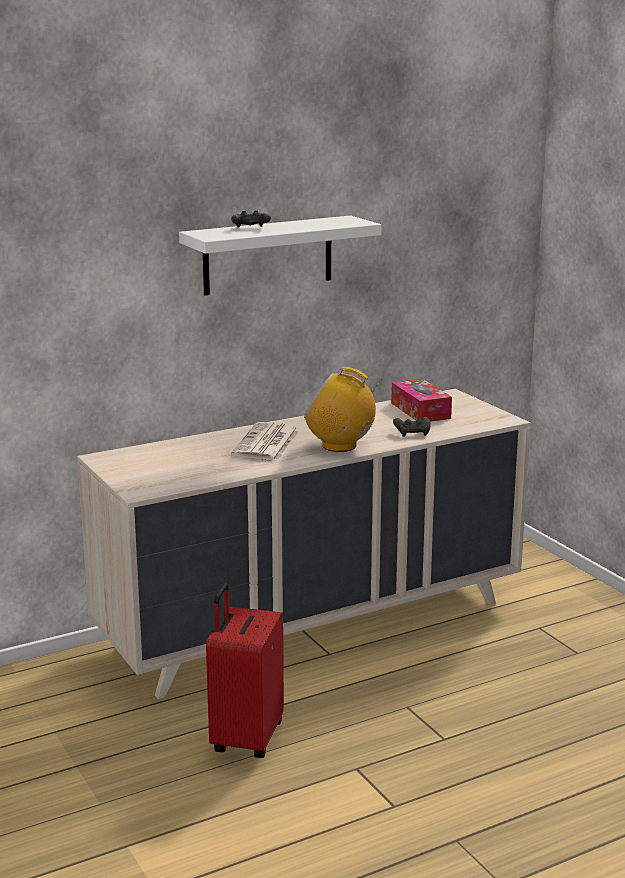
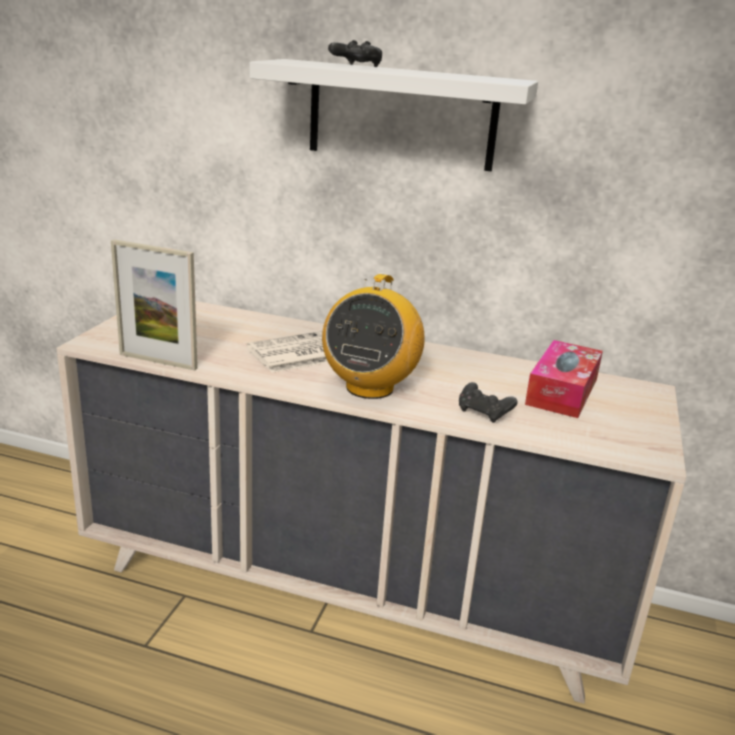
camera: 45 degrees right, 5 degrees up
red suitcase [206,583,284,758] -> none
radio [304,367,382,452] -> radio turned 135 degrees counterclockwise [322,274,425,399]
none -> picture frame [111,239,198,371]

